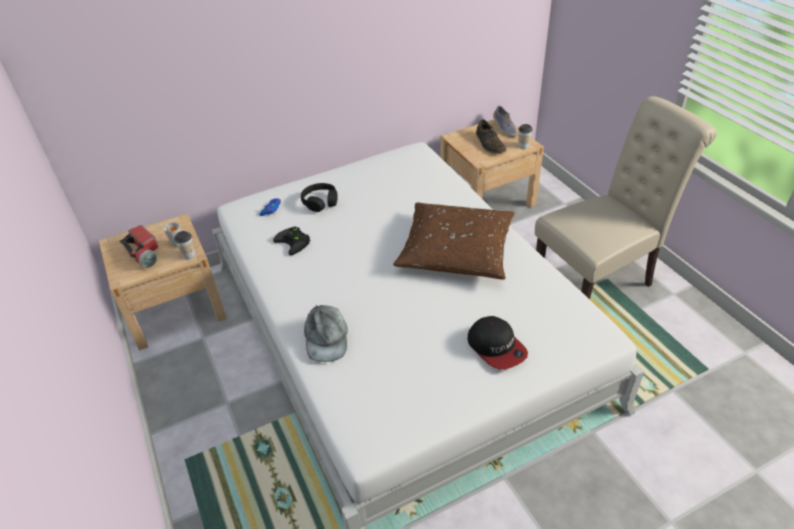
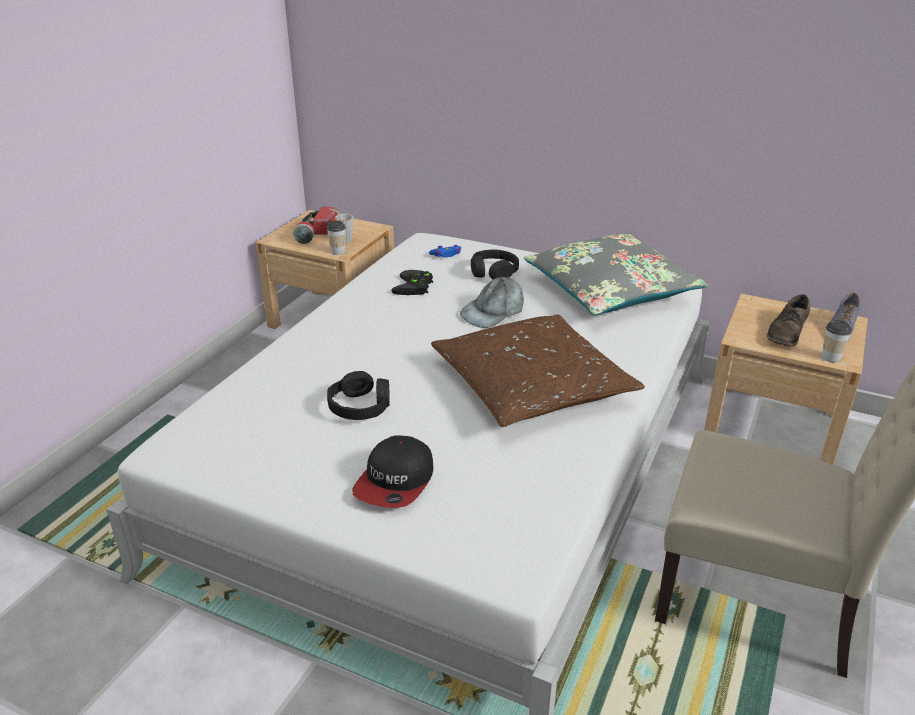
camera: 50 degrees right, 10 degrees down
grey cap [304,305,348,362] -> grey cap moved to [460,276,524,328]
none -> black headphones [327,371,390,420]
none -> grey pillow [524,234,708,316]

